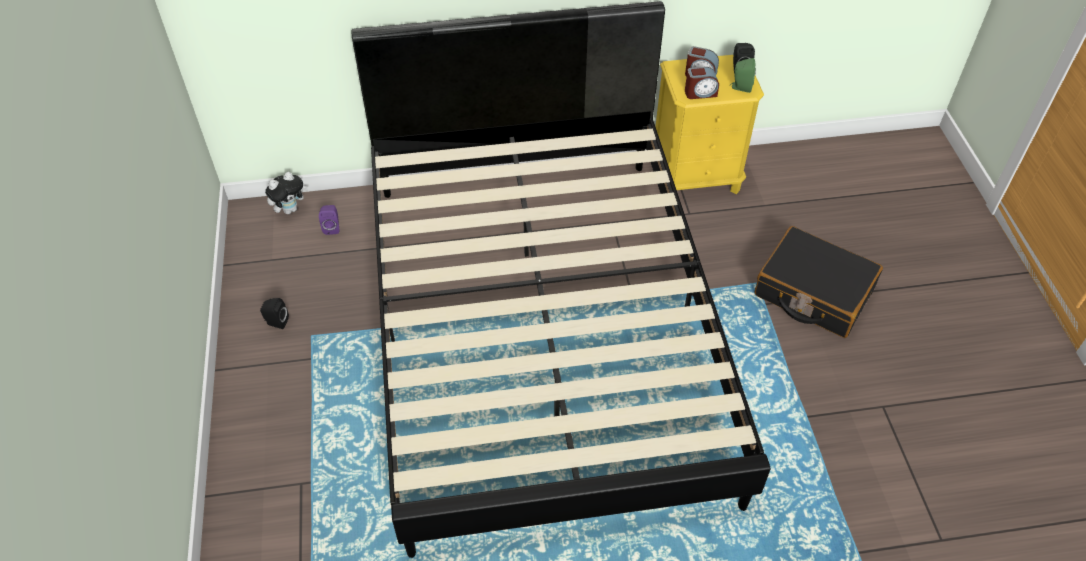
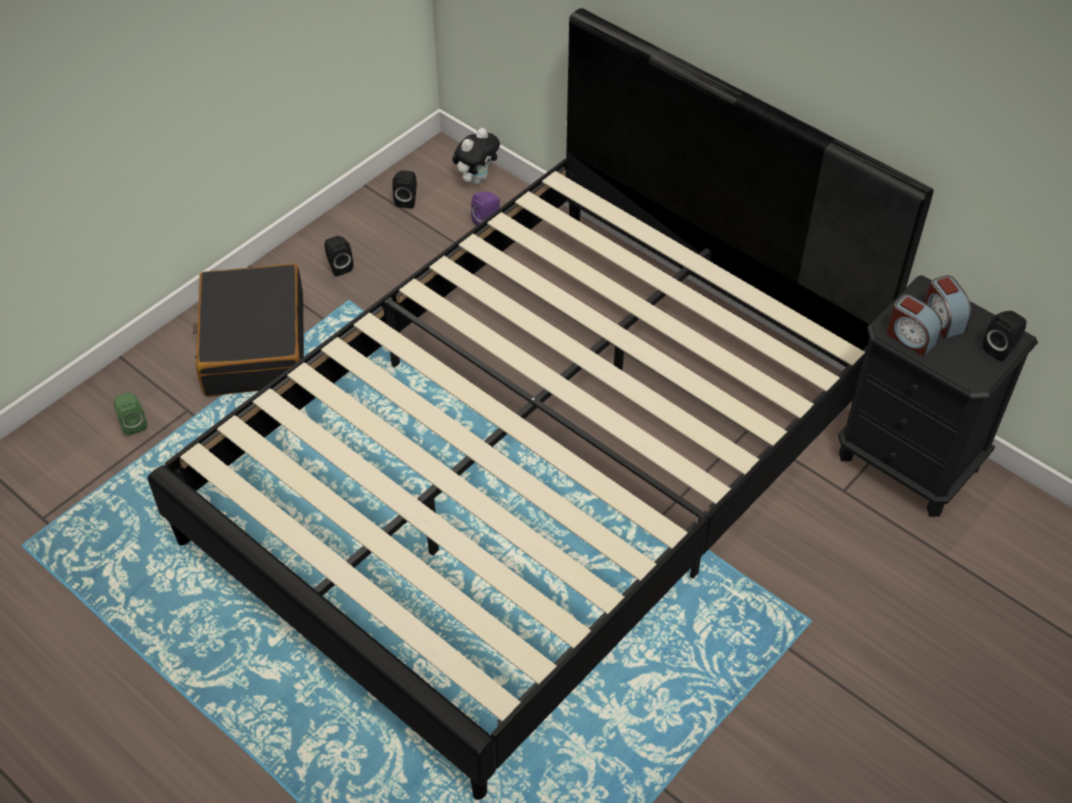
camera: 50 degrees right, 0 degrees up
plush toy [265,172,308,214] -> plush toy turned 60 degrees counterclockwise [452,128,500,184]
yellow nightstand [655,55,764,194] -> black nightstand [838,275,1038,517]
green speaker [730,58,756,93] -> green speaker moved to [114,392,147,436]
black suitcase [754,226,883,338] -> black suitcase moved to [193,264,304,396]
none -> black speaker [392,170,417,208]

